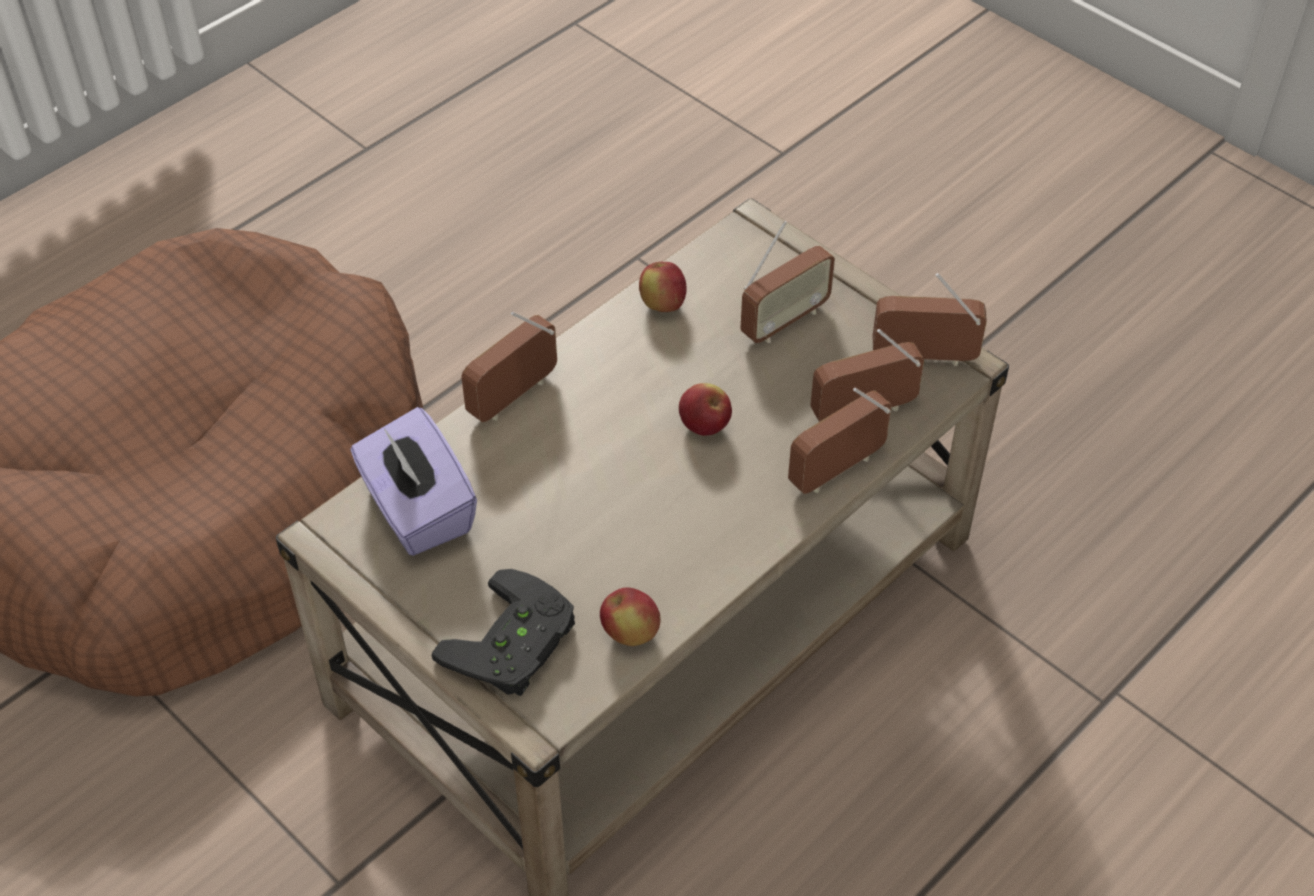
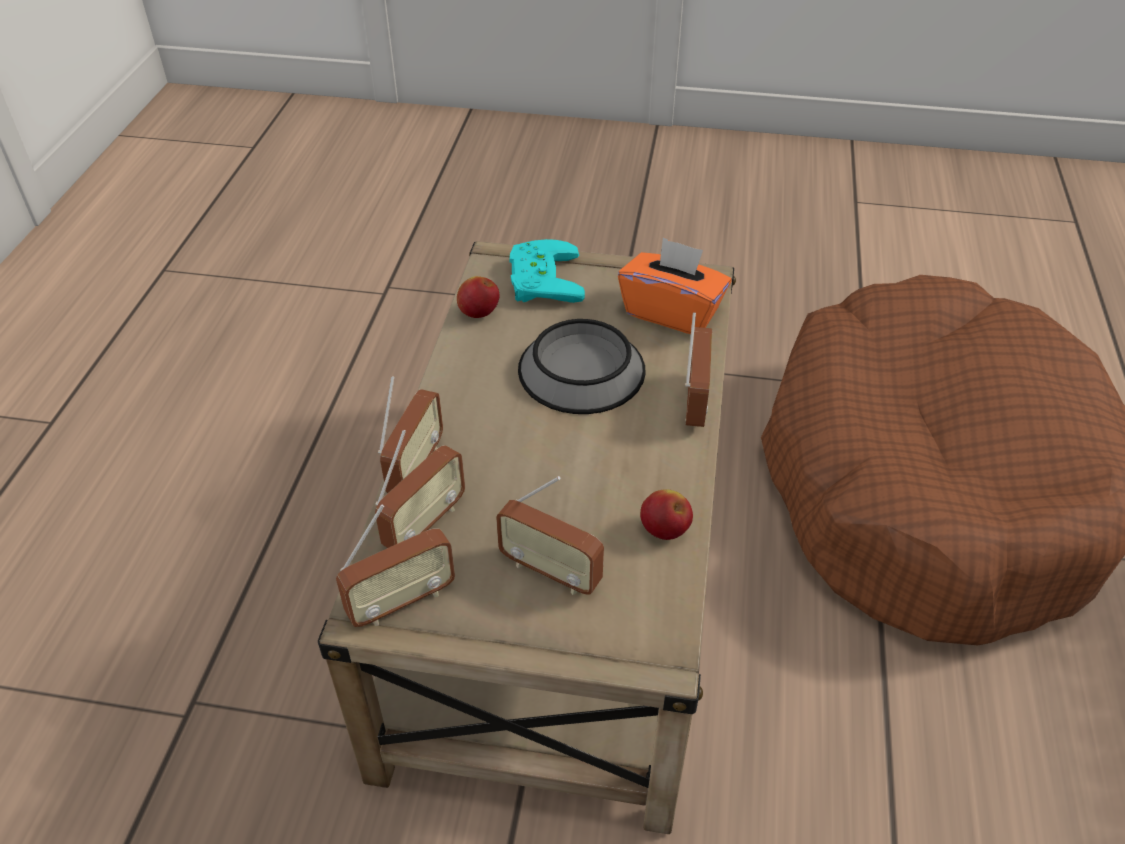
camera: 145 degrees right, 5 degrees down
purple tissue box [350,407,477,556] -> orange tissue box [618,237,731,334]
black game controller [432,569,575,696] -> turquoise game controller [510,239,585,303]
apple [679,383,732,436] -> none
radio [740,221,835,343] -> radio turned 75 degrees counterclockwise [496,476,604,595]
none -> bowl [518,319,646,414]

